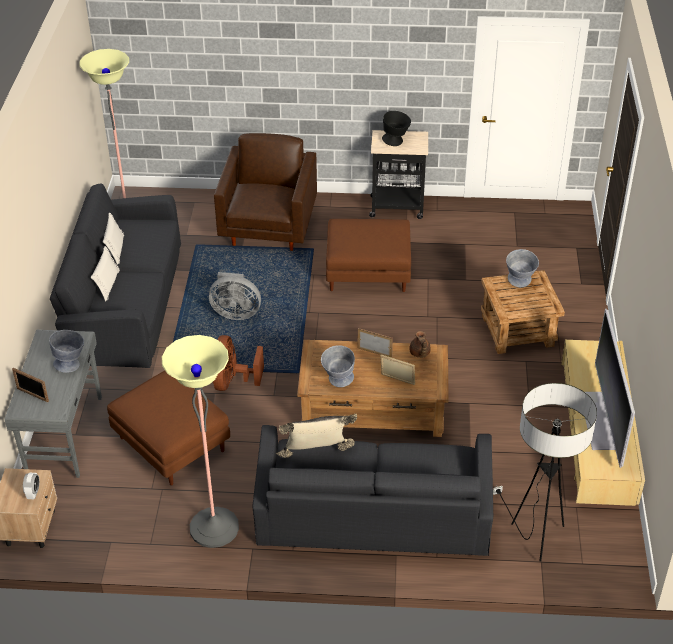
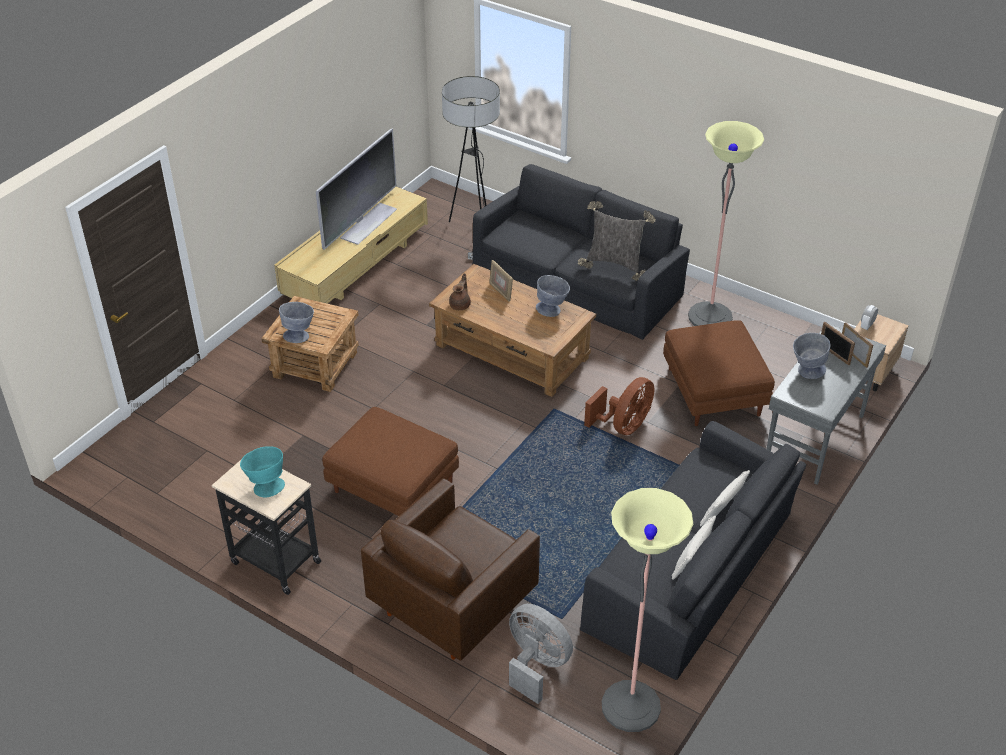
camera: 150 degrees left, 0 degrees up
grey fan [209,272,261,320] -> grey fan moved to [509,604,573,704]
picture frame [358,328,393,358] -> picture frame moved to [821,322,855,365]
black bowl [382,111,411,146] -> turquoise bowl [240,446,285,497]

